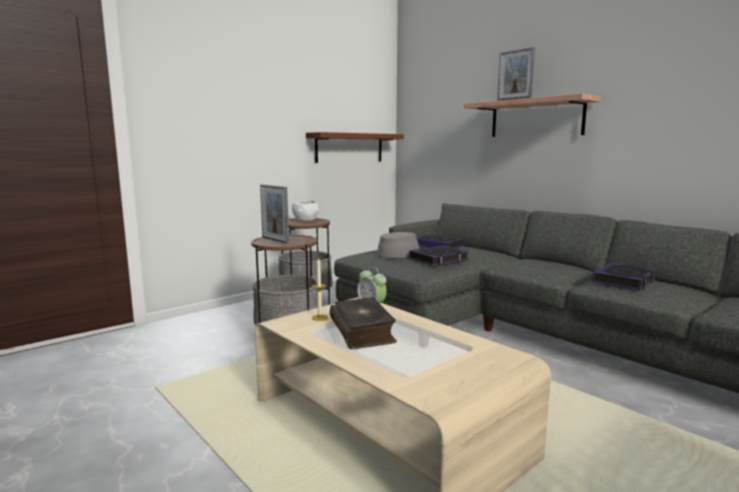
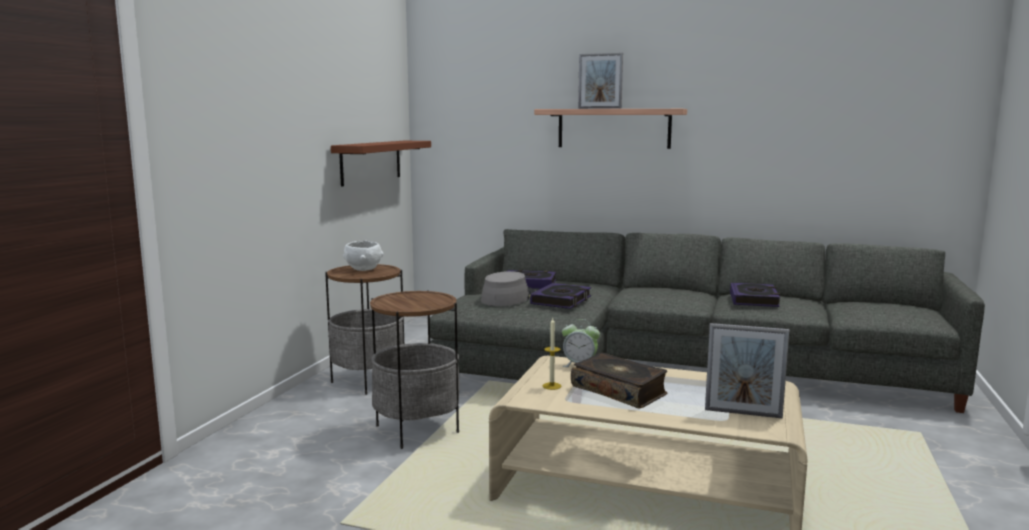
camera: 30 degrees left, 0 degrees up
picture frame [260,184,289,244] -> picture frame moved to [705,323,789,419]

